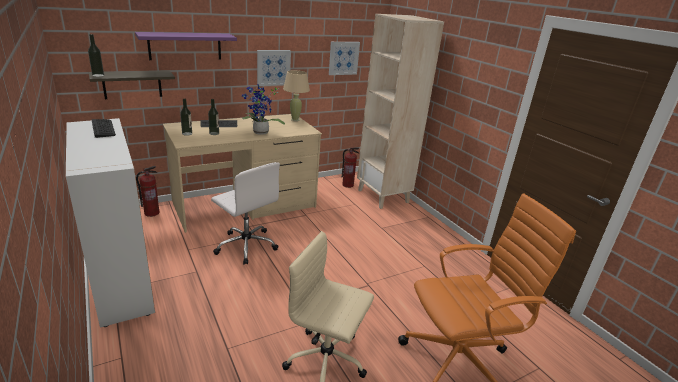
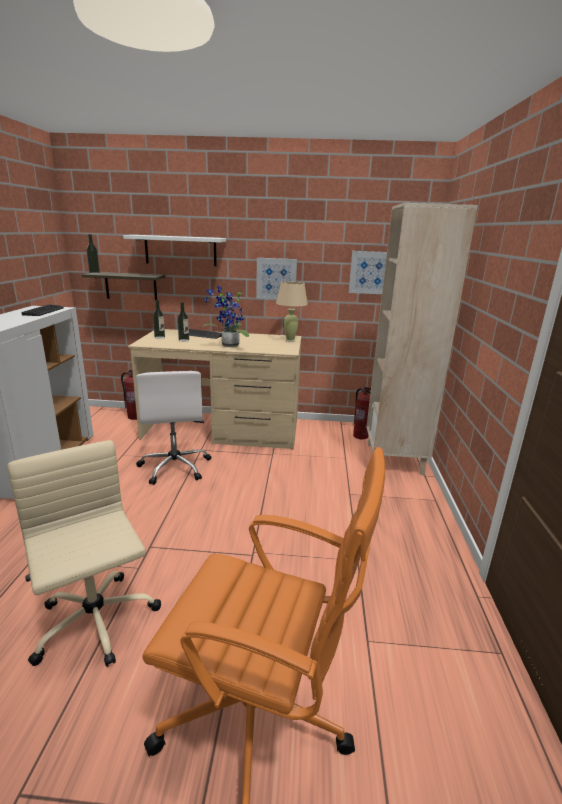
camera: 35 degrees right, 5 degrees down
purple shelf [135,32,237,60] -> white shelf [123,235,226,266]

